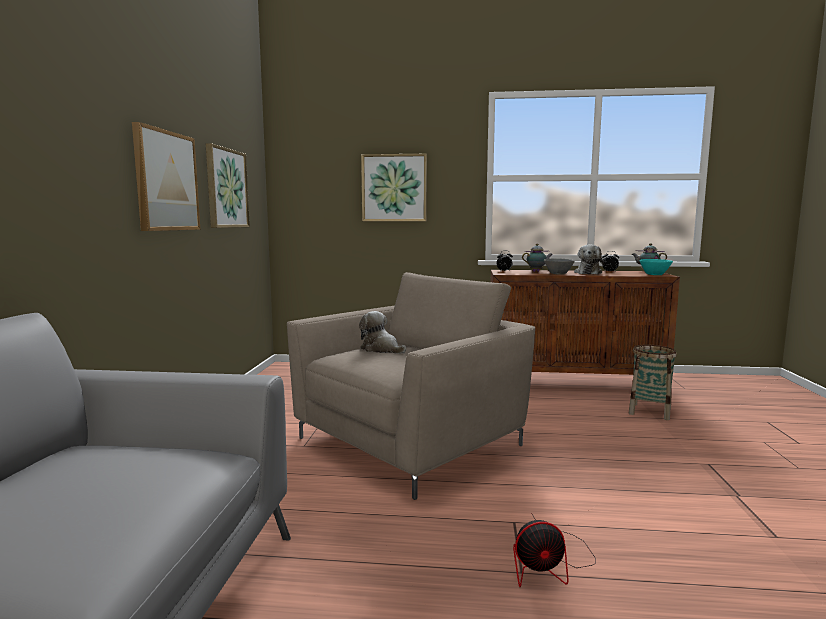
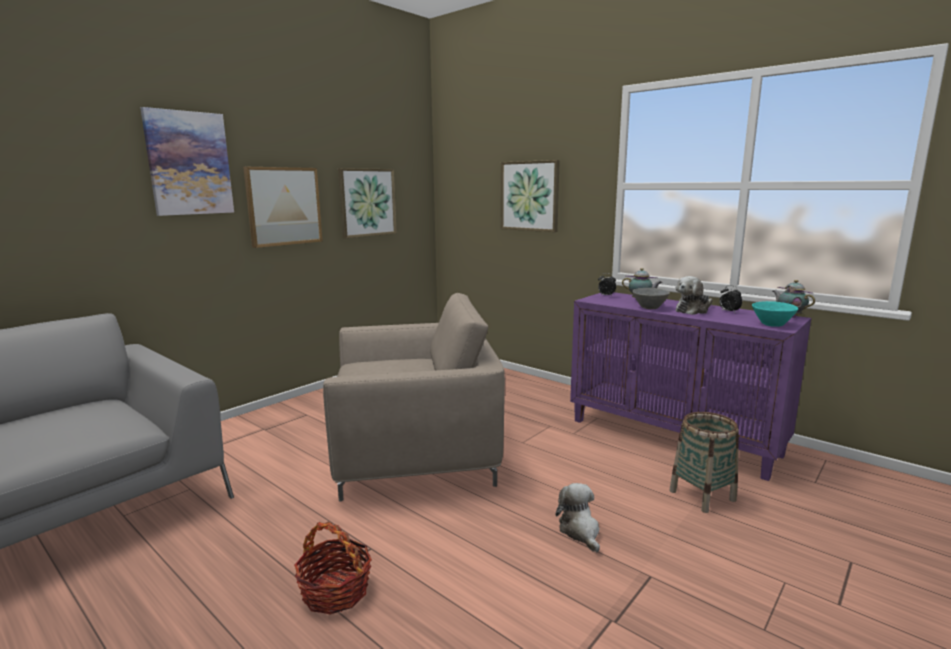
camera: 35 degrees right, 5 degrees up
plush toy [359,311,406,354] -> plush toy moved to [556,483,600,553]
brown cabinet [491,270,680,375] -> purple cabinet [570,292,811,481]
fan [513,513,596,587] -> basket [294,521,372,615]
none -> picture [140,107,234,216]

